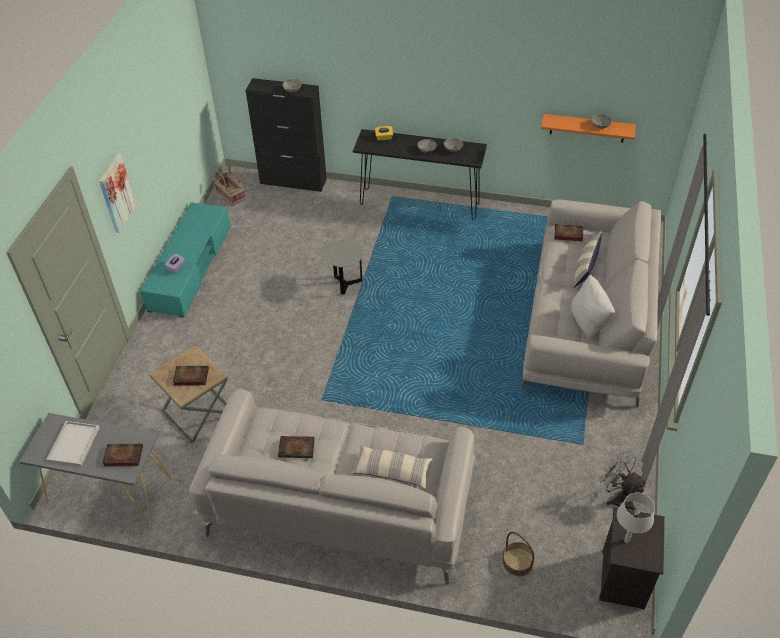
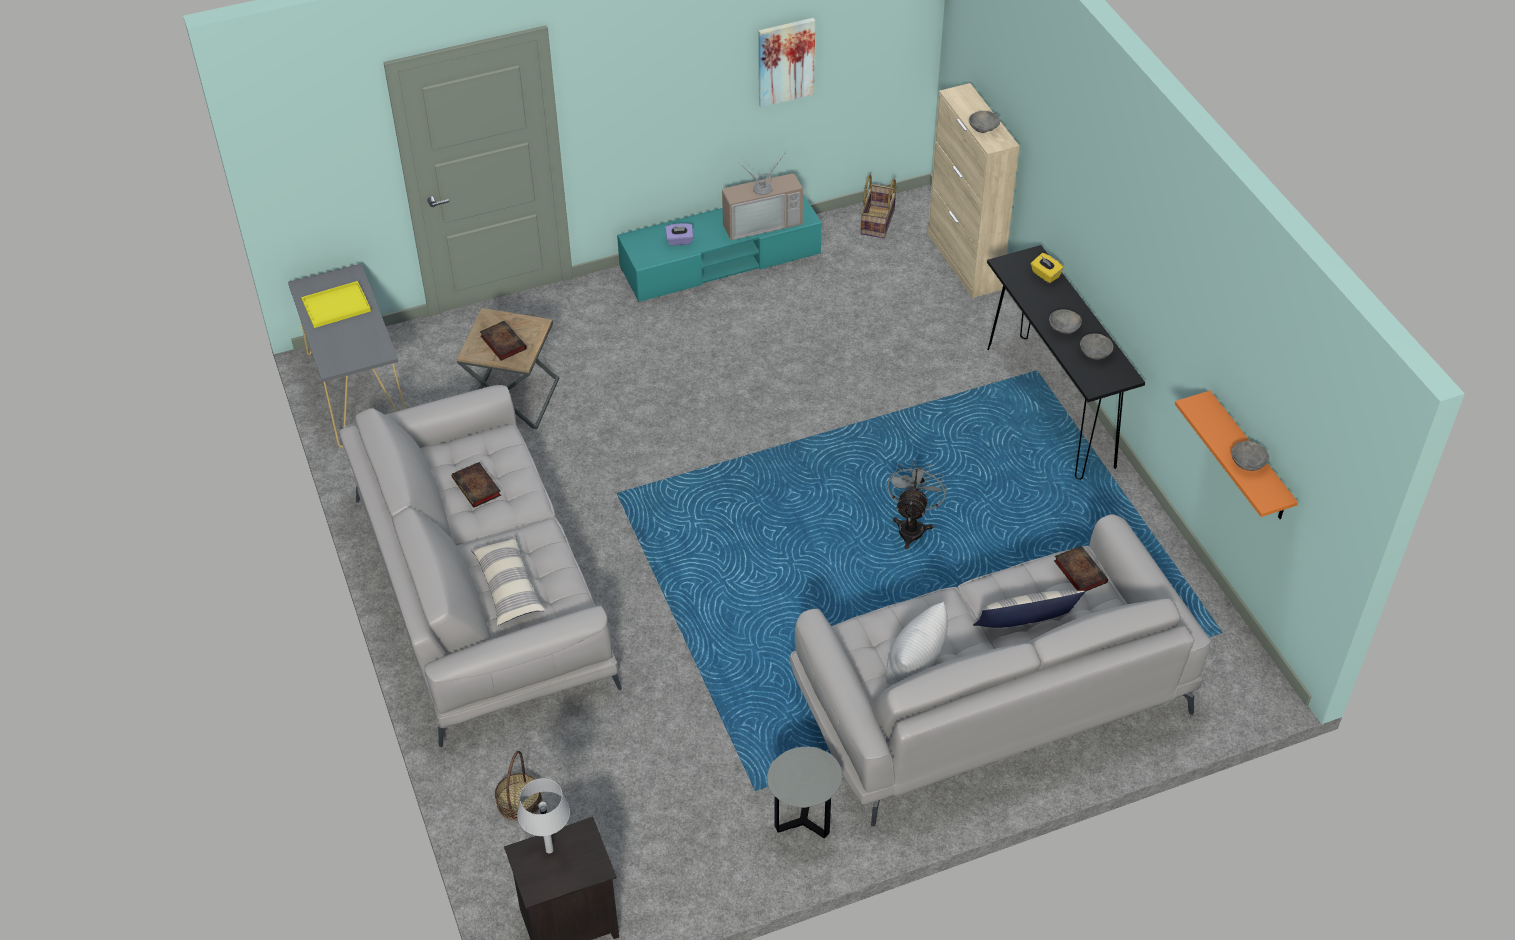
camera: 55 degrees right, 0 degrees up
white tray [46,421,100,466] -> yellow tray [301,281,371,328]
picture [99,154,136,233] -> picture moved to [758,18,815,107]
book [102,444,143,466] -> none
black cabinet [246,78,327,192] -> beige cabinet [928,83,1020,298]
grey side table [326,239,363,295] -> grey side table moved to [767,747,842,838]
grey fan [600,452,647,511] -> grey fan moved to [887,460,947,549]
none -> television [722,152,803,240]

